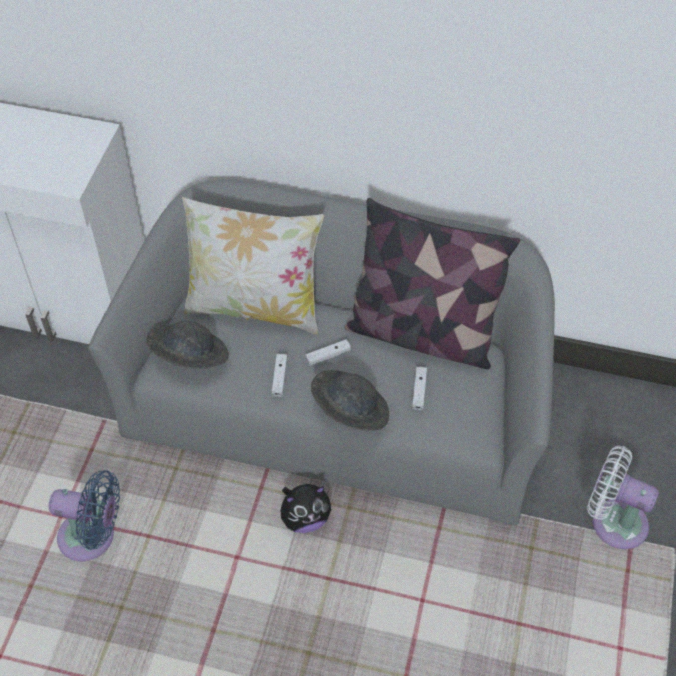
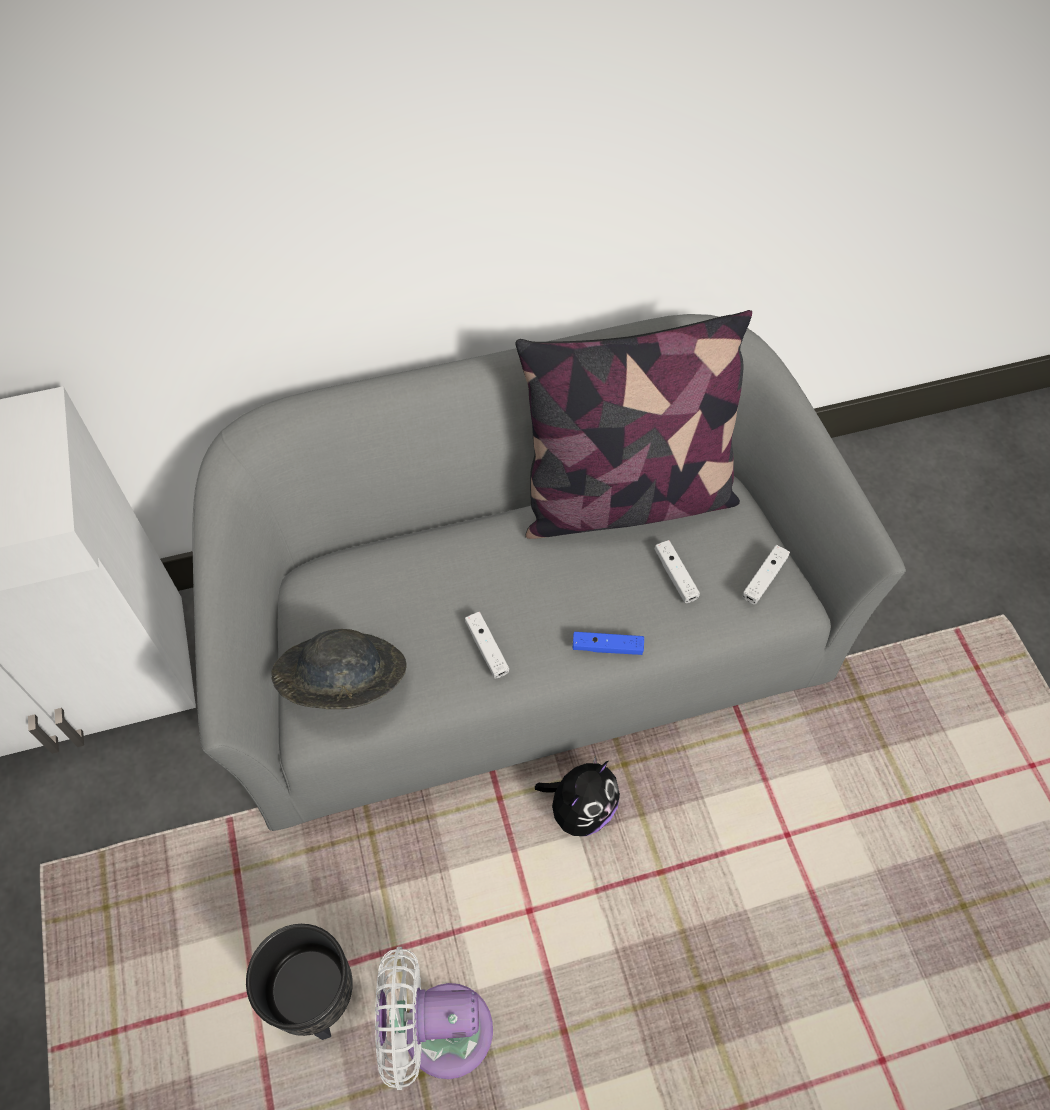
camera: 30 degrees left, 5 degrees up
blue fan [49,470,120,561] -> black planter [246,924,353,1040]
pillow [182,197,324,334] -> none
white game controller [305,339,351,366] -> white game controller moved to [742,545,790,605]
grey hat [311,370,389,431] -> blue game controller [573,632,644,655]
white fan [587,446,659,549] -> white fan moved to [375,947,493,1090]

